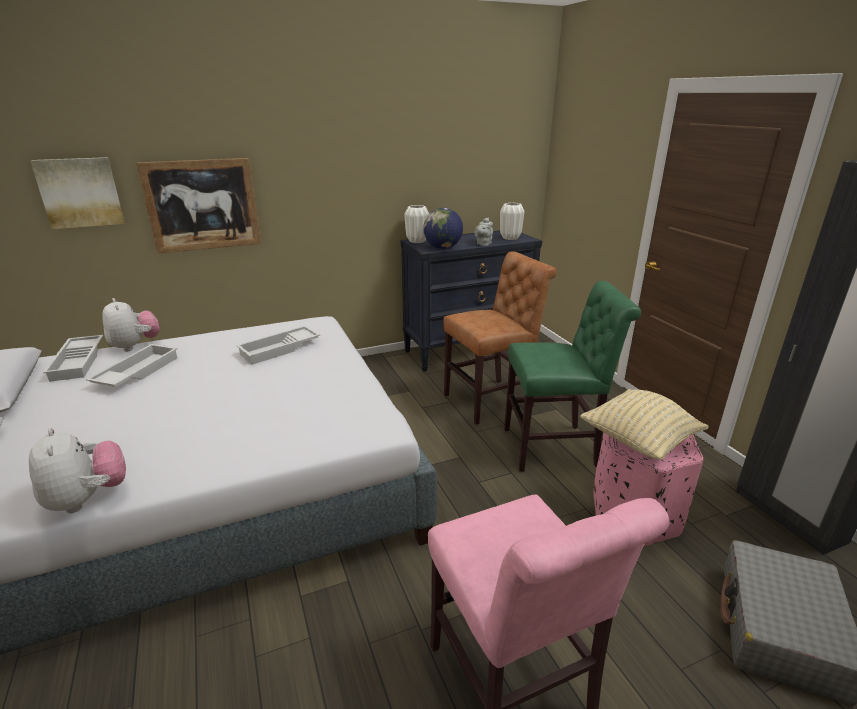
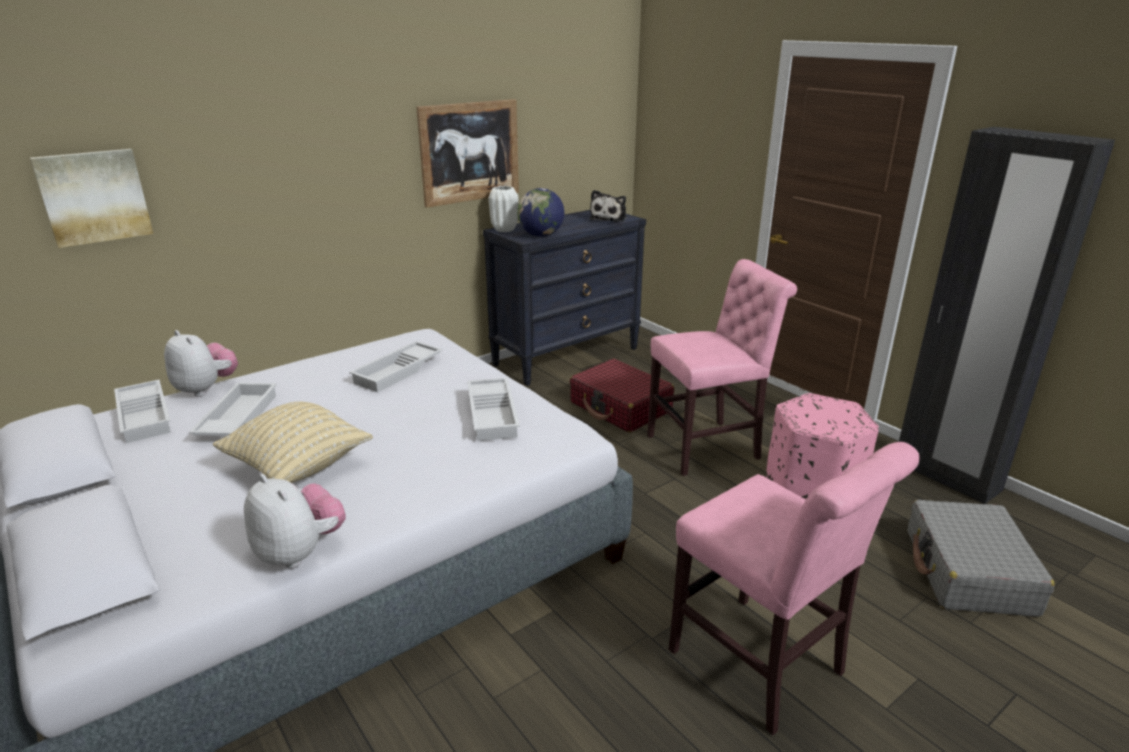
camera: 15 degrees left, 0 degrees up
picture [136,158,261,254] -> picture moved to [416,99,519,208]
brown chair [443,251,557,425] -> red suitcase [570,359,674,432]
grey teapot [474,218,493,246] -> none
white vase [500,203,524,240] -> plush toy [589,190,627,222]
green chair [504,281,641,472] -> pink chair [647,259,797,476]
beige pillow [580,389,709,460] -> beige pillow moved to [213,402,373,483]
none -> white tray [467,378,520,441]

